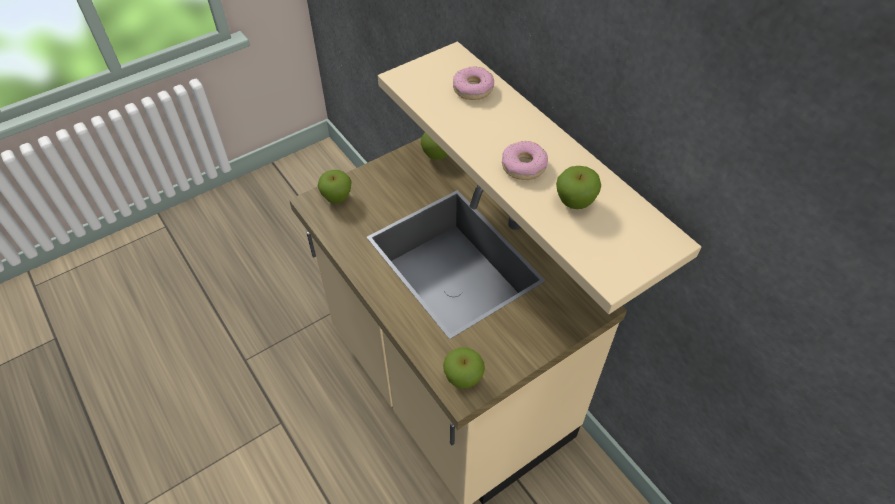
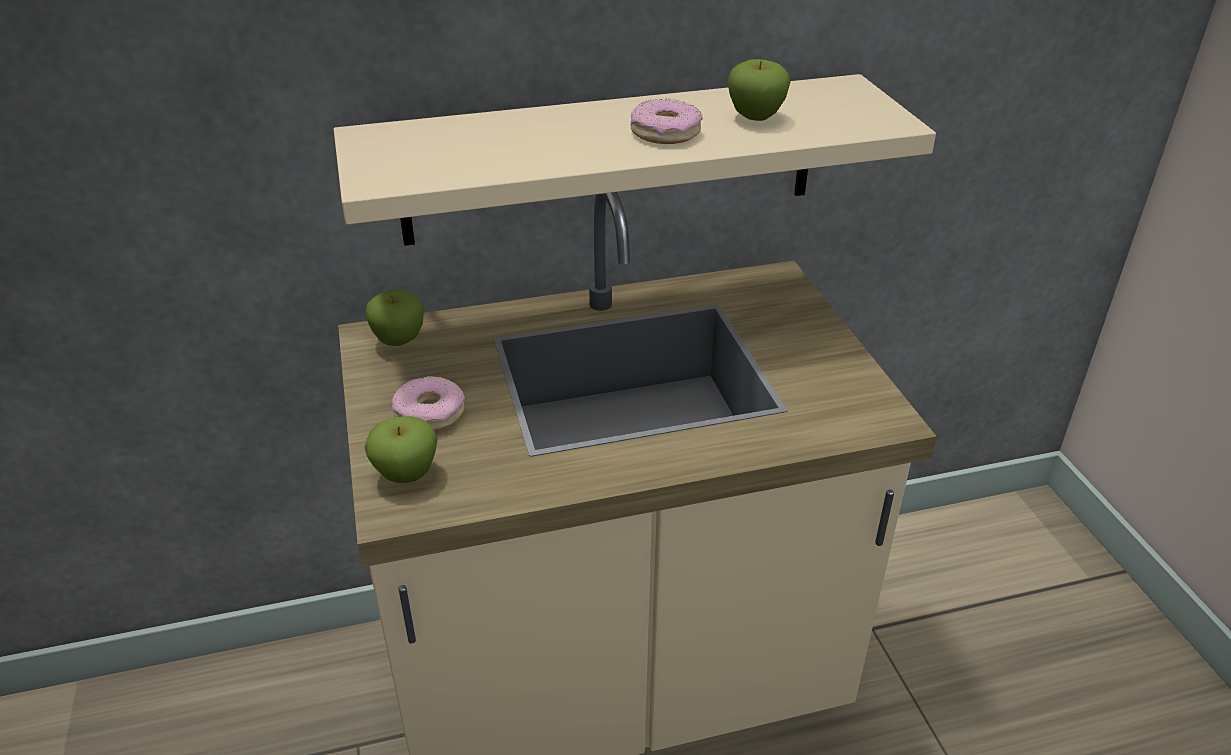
camera: 70 degrees left, 15 degrees down
apple [443,347,485,389] -> none
donut [453,66,494,100] -> donut moved to [392,376,465,431]

